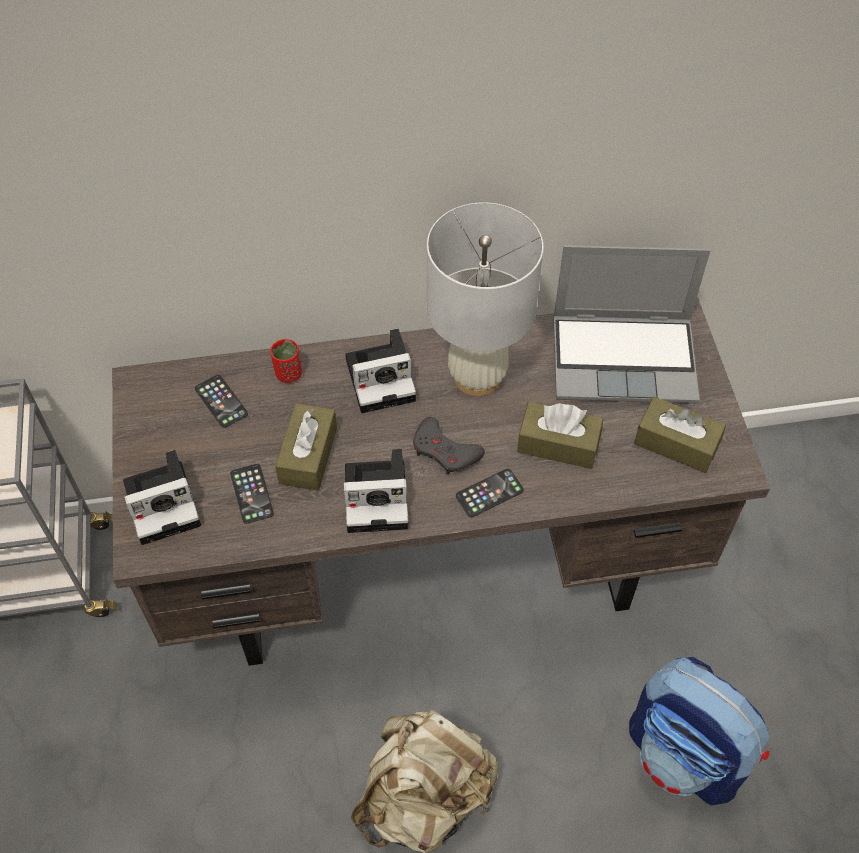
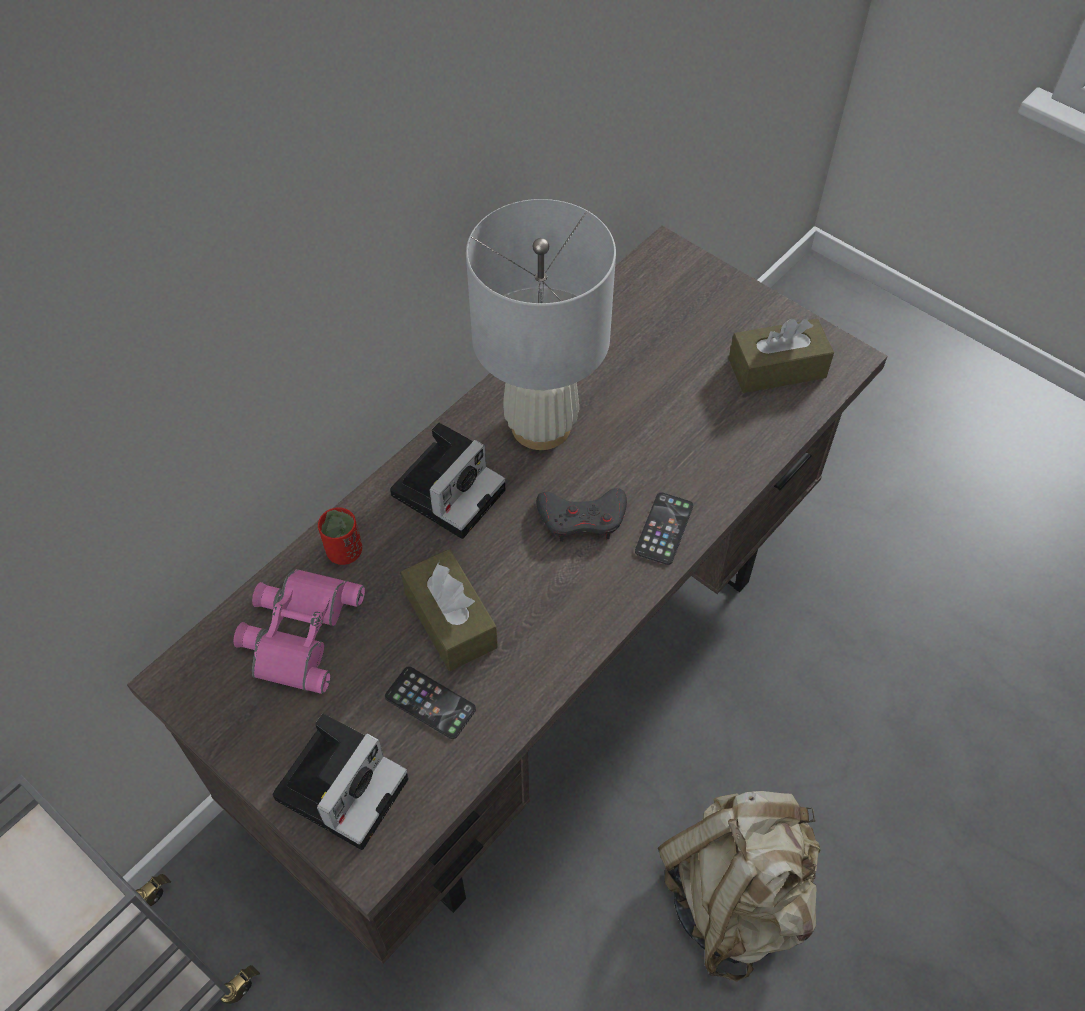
camera: 40 degrees left, 0 degrees up
phone [195,375,248,428] -> pink binoculars [233,569,365,694]
camera [343,449,409,533] -> none
brown tissue box [517,402,603,469] -> none
laptop [553,245,711,404] -> none
backpack [629,657,770,806] -> none

